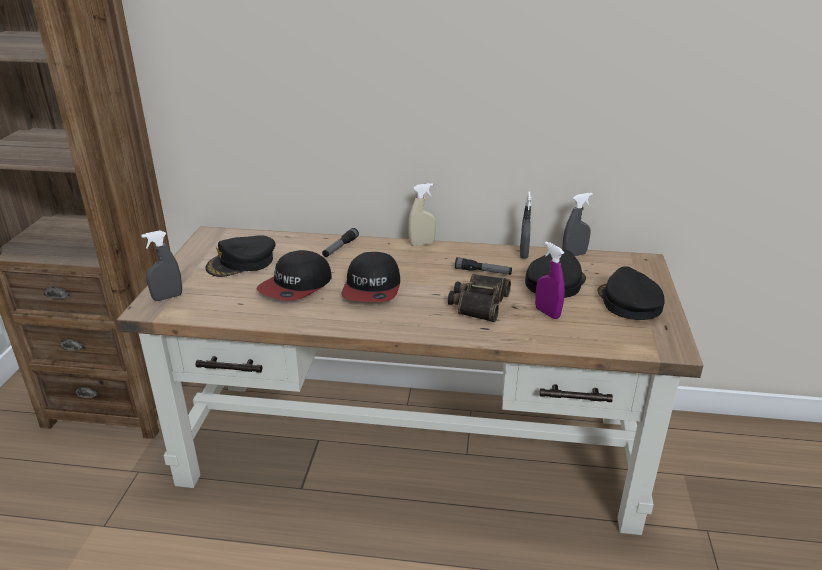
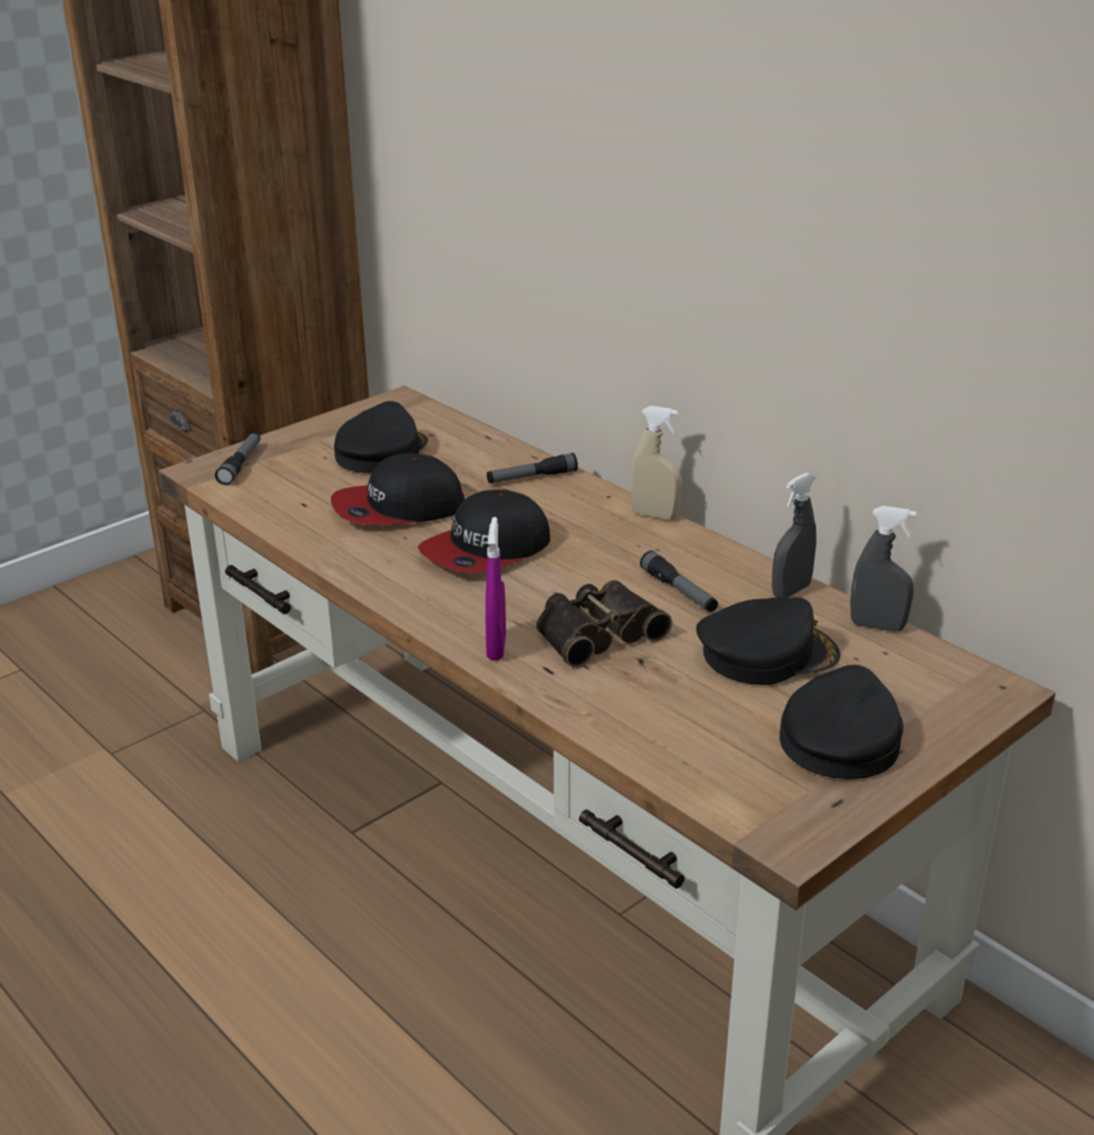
camera: 40 degrees right, 0 degrees up
grey spray bottle [141,231,182,301] -> flashlight [215,433,260,485]
black cap [205,235,275,277] -> black cap turned 105 degrees clockwise [334,401,428,473]
purple spray bottle [535,241,565,319] -> purple spray bottle moved to [485,517,506,660]

